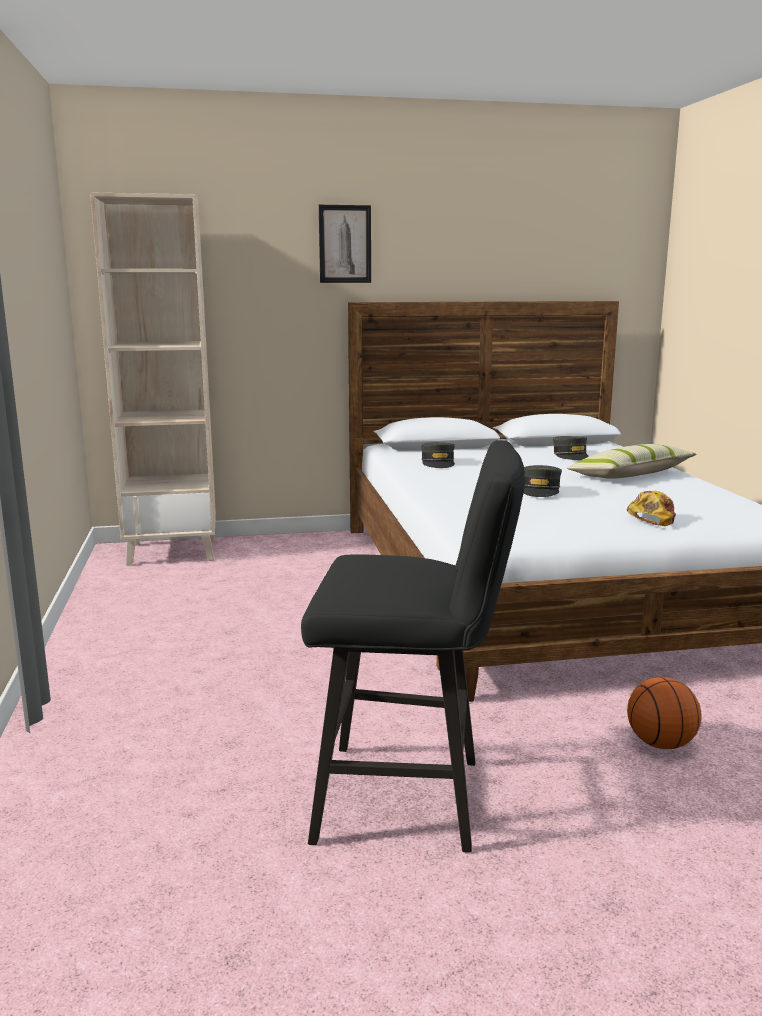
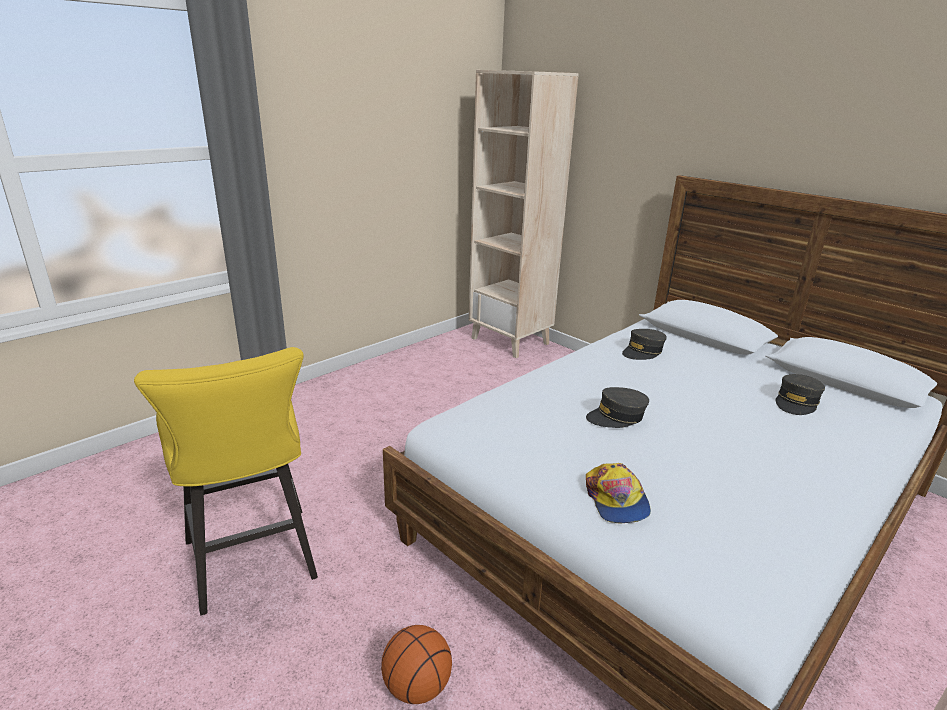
camera: 55 degrees right, 10 degrees up
black stool [301,440,525,853] -> yellow stool [134,347,318,615]
picture [319,205,371,283] -> none
pillow [567,444,696,479] -> none
cap [627,491,676,526] -> cap turned 90 degrees clockwise [586,463,651,523]

